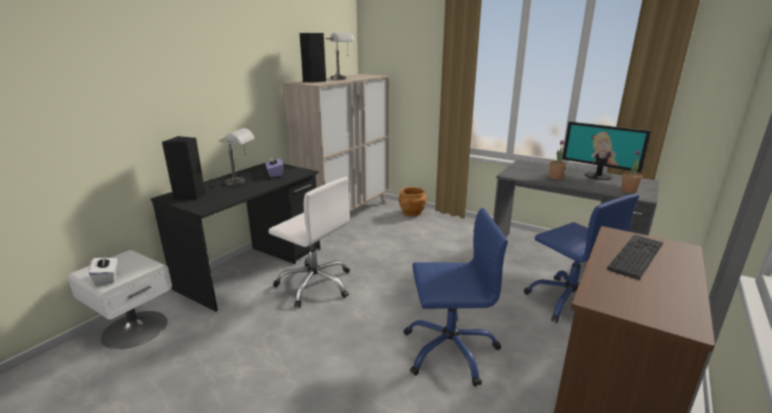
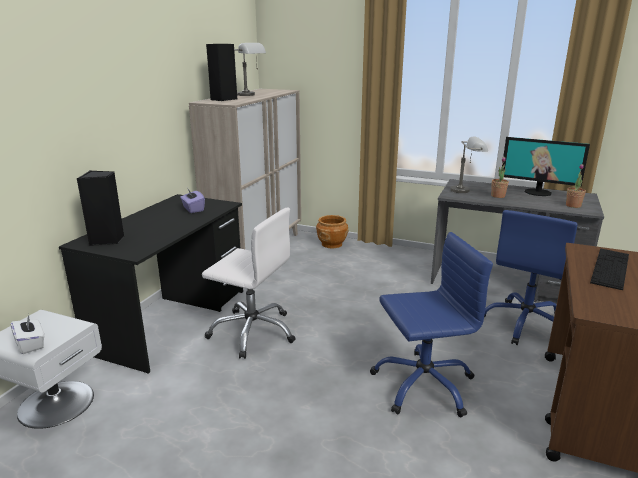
camera: 10 degrees left, 0 degrees up
grey table lamp [219,128,255,186] -> grey table lamp moved to [450,136,488,193]
blue office chair [524,194,639,323] -> blue office chair turned 75 degrees clockwise [484,210,577,345]

